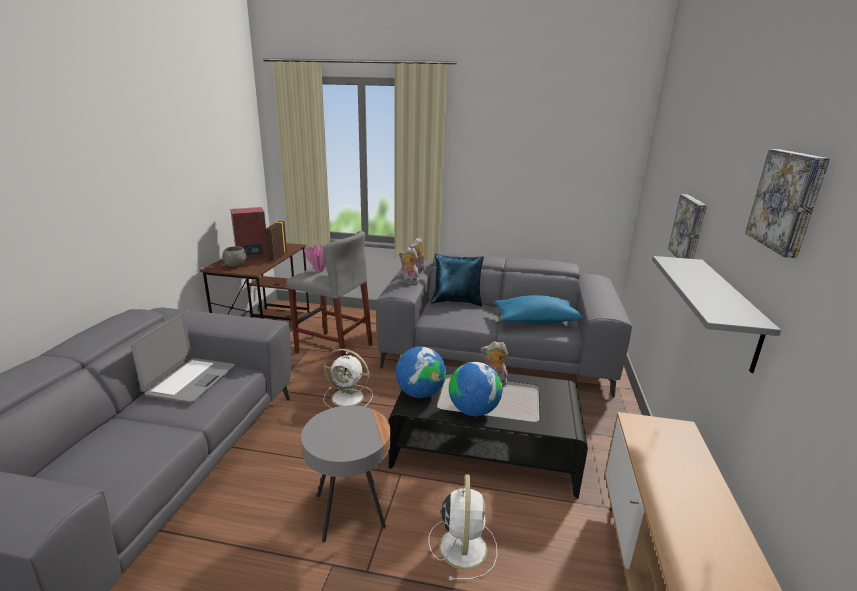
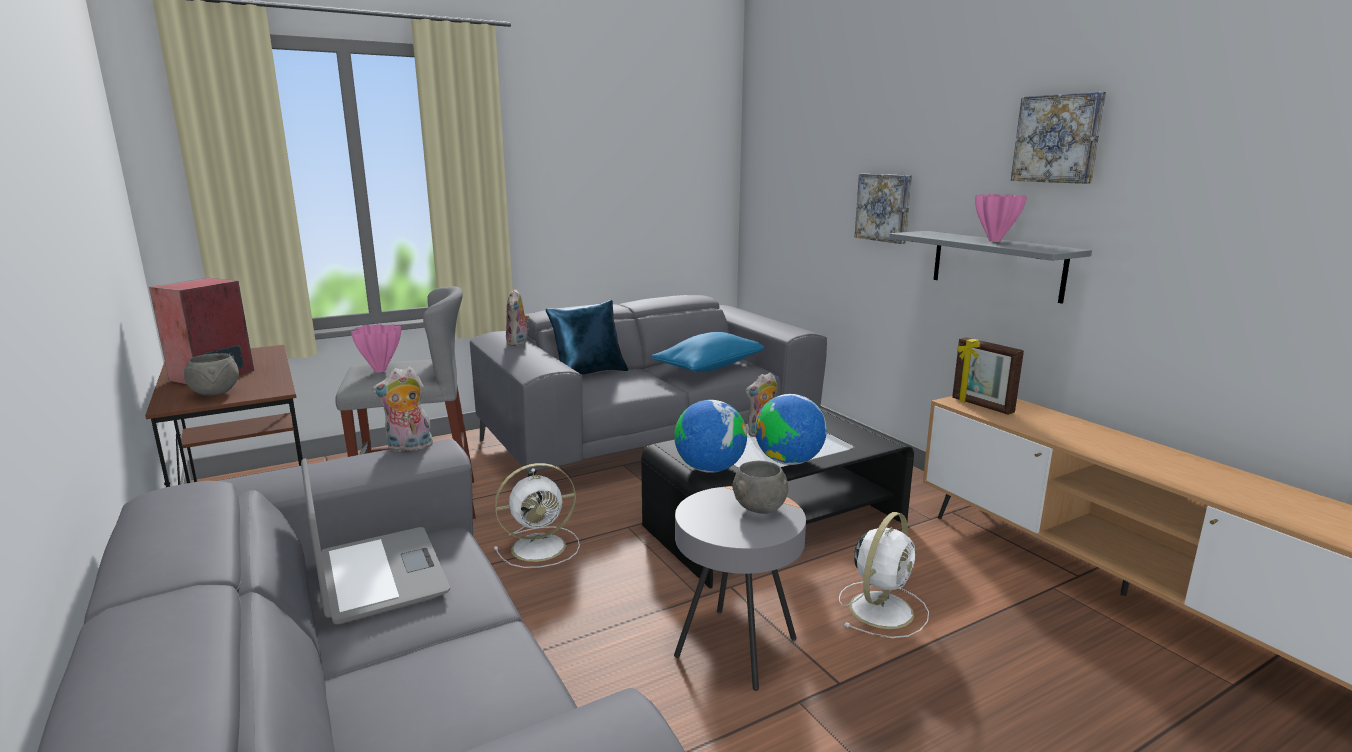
camera: 40 degrees left, 5 degrees down
picture frame [265,221,287,262] -> picture frame moved to [952,337,1024,415]
plush toy [399,247,419,284] -> plush toy moved to [372,367,434,452]
white fan [428,474,497,581] -> white fan turned 75 degrees clockwise [839,512,929,638]
none -> grey bowl [732,461,788,514]
none -> pink vase [975,194,1027,242]

